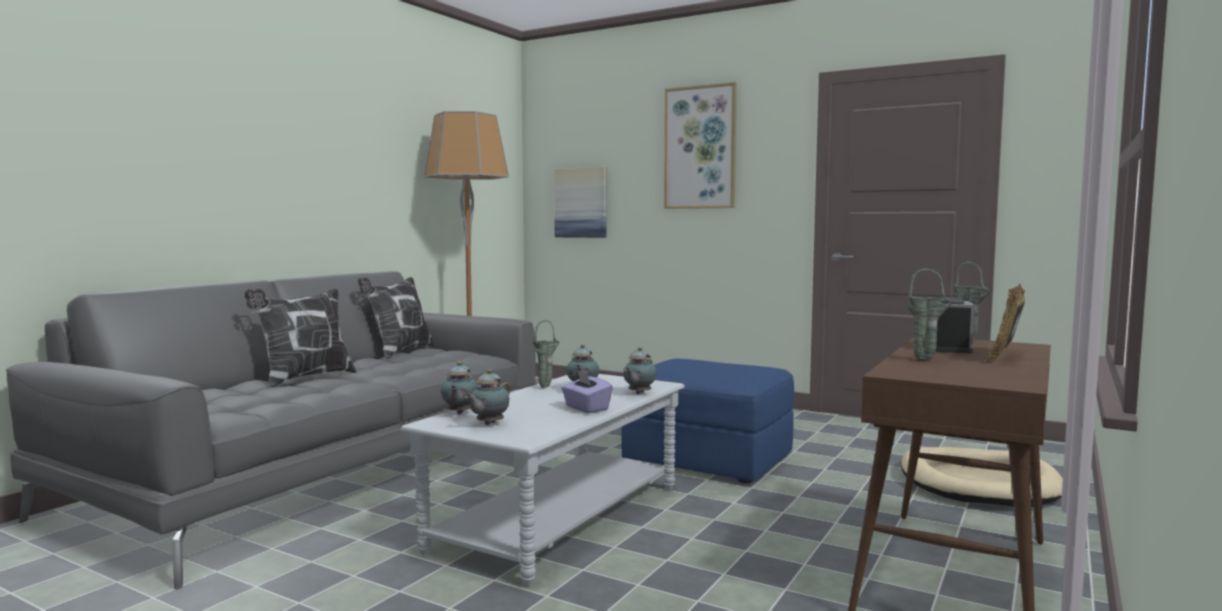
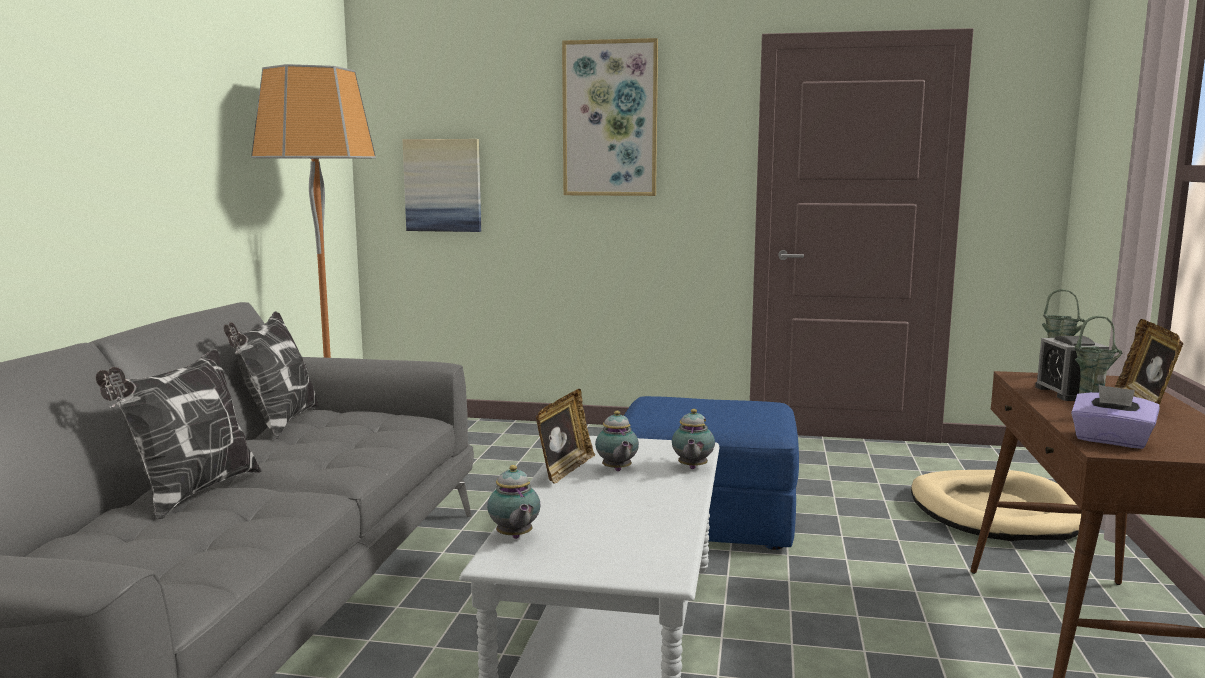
camera: 20 degrees left, 5 degrees up
teapot [465,369,510,425] -> none
green vase [533,320,559,388] -> picture frame [536,389,595,484]
purple tissue box [561,370,613,413] -> purple tissue box moved to [1071,385,1160,449]

